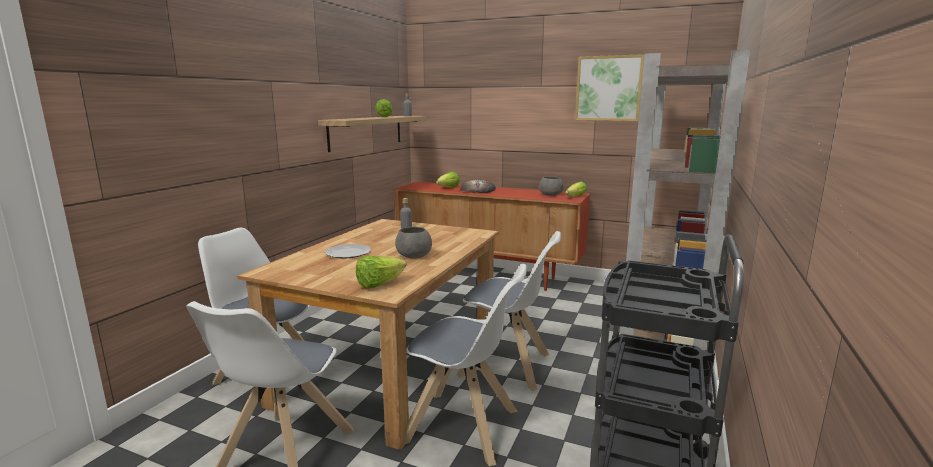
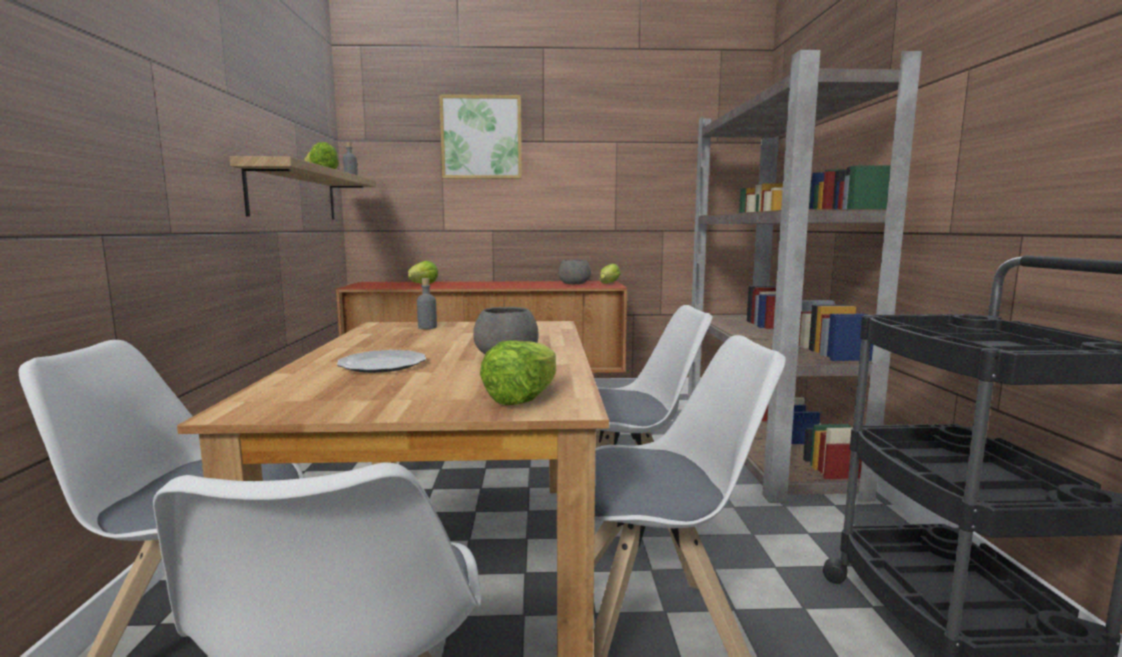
camera: 25 degrees left, 5 degrees down
bread [460,179,496,193] -> none
picture [575,54,644,121] -> picture moved to [439,94,522,179]

